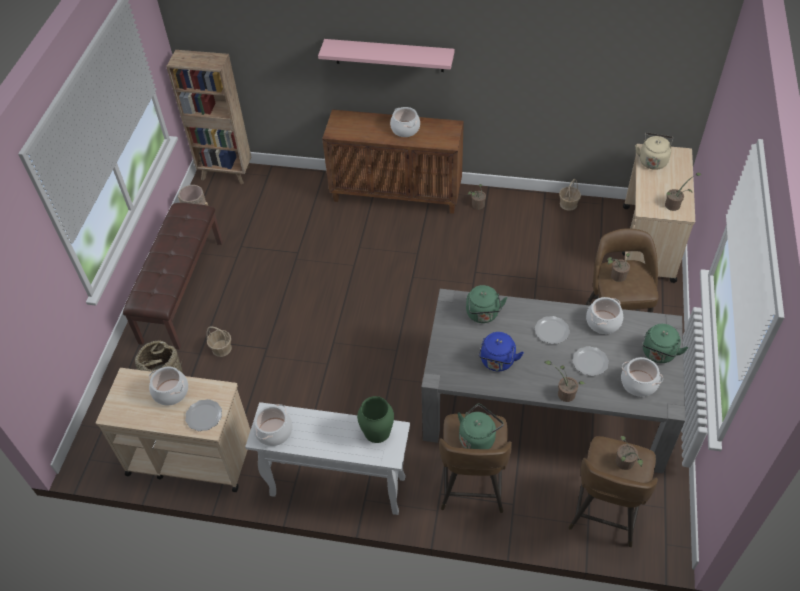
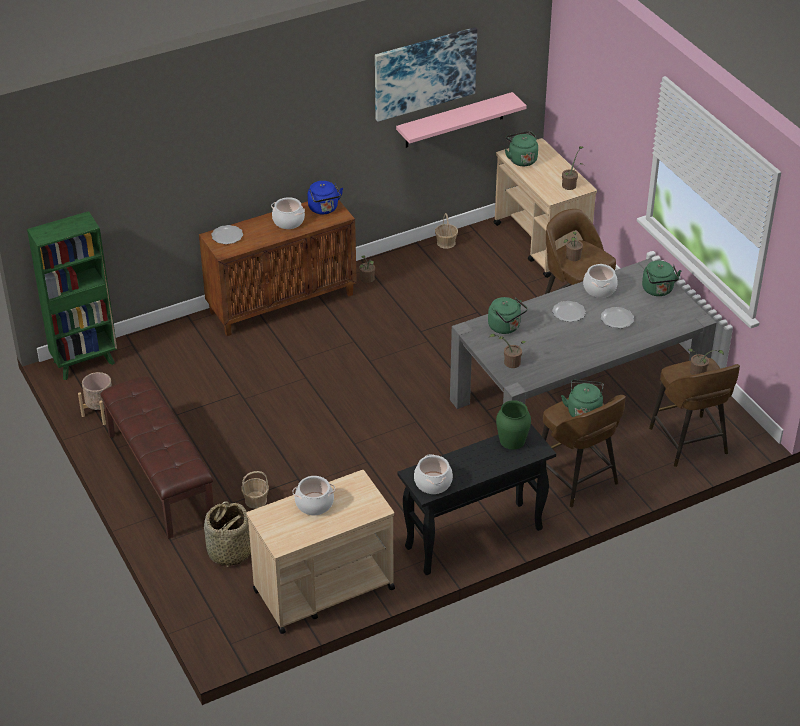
camera: 40 degrees left, 10 degrees down
brown bookcase [166,50,251,184] -> green bookcase [27,211,117,380]
plate [185,399,222,431] -> plate moved to [211,225,243,244]
white console table [245,402,410,515] -> black console table [397,424,556,575]
pink shelf [318,39,455,72] -> pink shelf moved to [396,92,527,148]
blue kettle [478,332,524,371] -> blue kettle moved to [308,181,343,214]
potted plant [544,360,585,402] -> potted plant moved to [489,334,526,368]
cooking pot [621,357,663,397] -> none
beige kettle [635,133,673,170] -> green kettle [505,131,538,166]
none -> picture [375,27,477,122]

